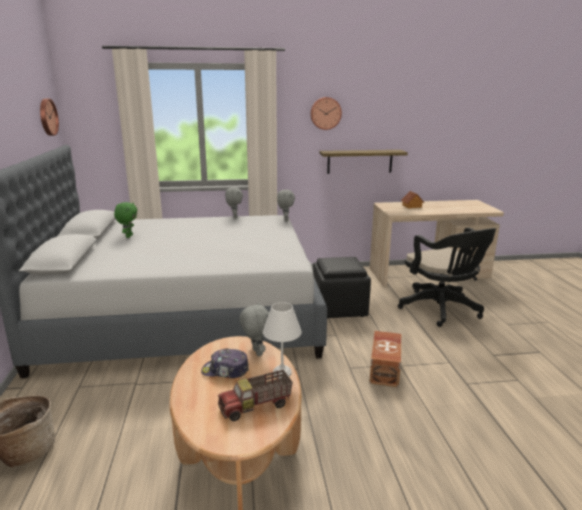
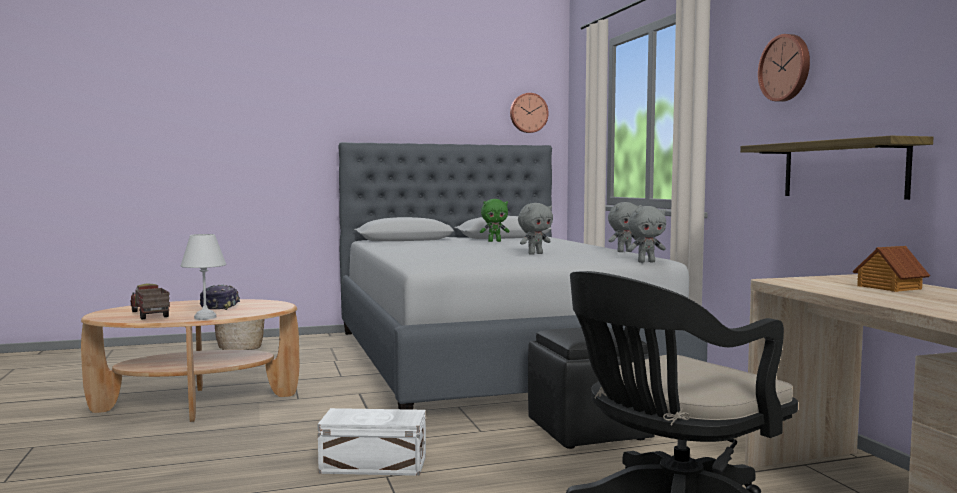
camera: 80 degrees right, 15 degrees down
grey plush toy [240,302,269,356] -> grey plush toy moved to [518,203,553,255]
brown storage box [369,331,401,388] -> white storage box [318,408,426,476]

